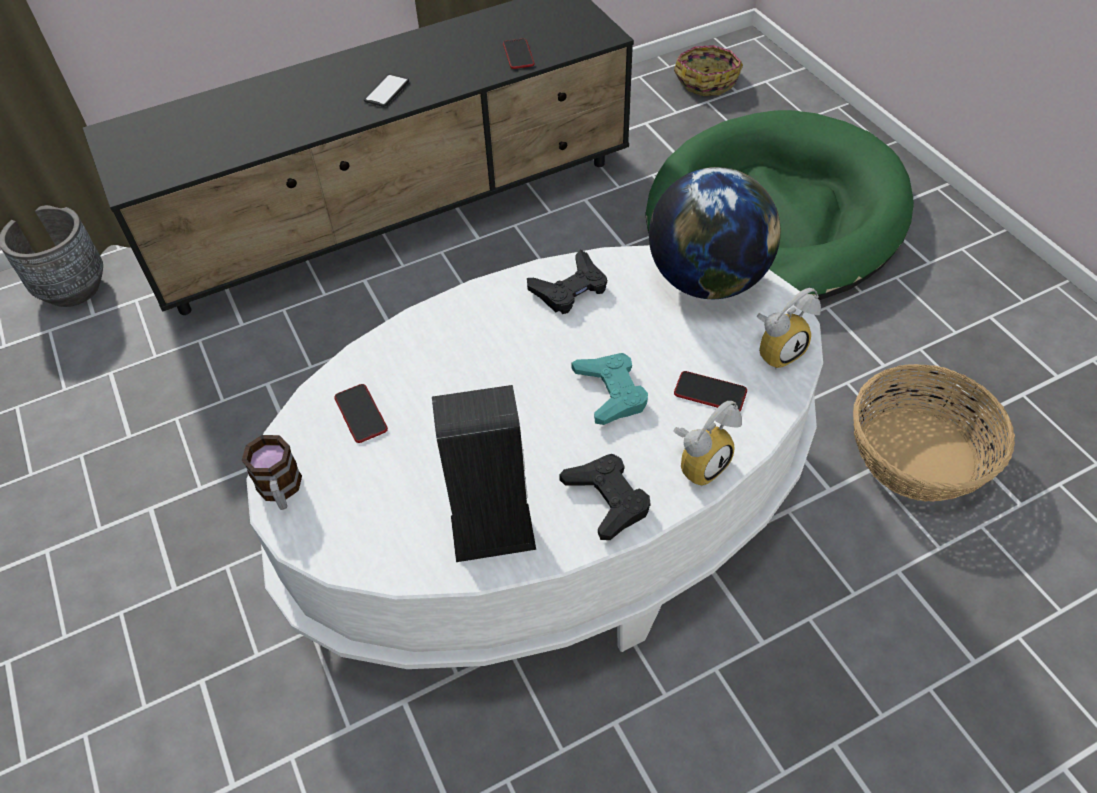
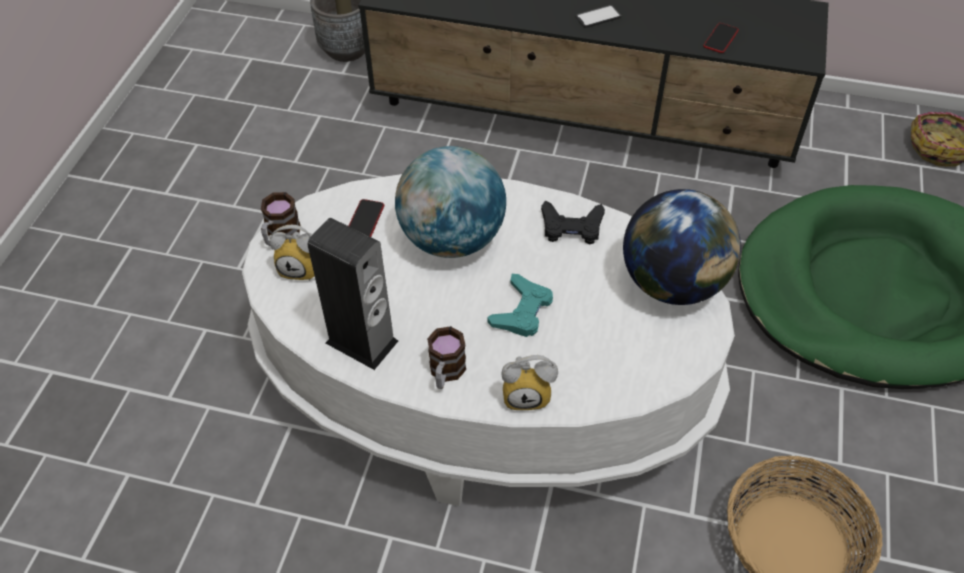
camera: 40 degrees right, 0 degrees up
black game controller [559,454,651,540] -> mug [427,326,466,389]
phone [674,371,747,411] -> none
alarm clock [757,288,821,370] -> alarm clock moved to [269,225,315,281]
none -> globe [395,146,506,258]

